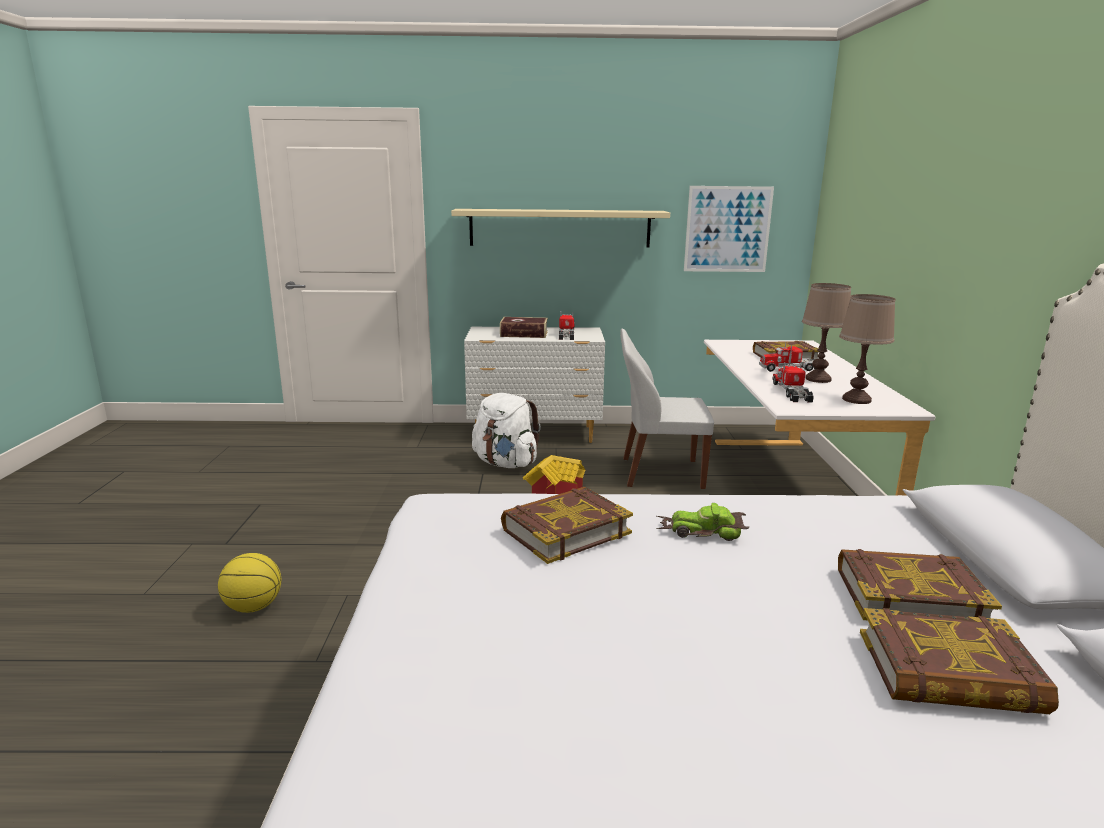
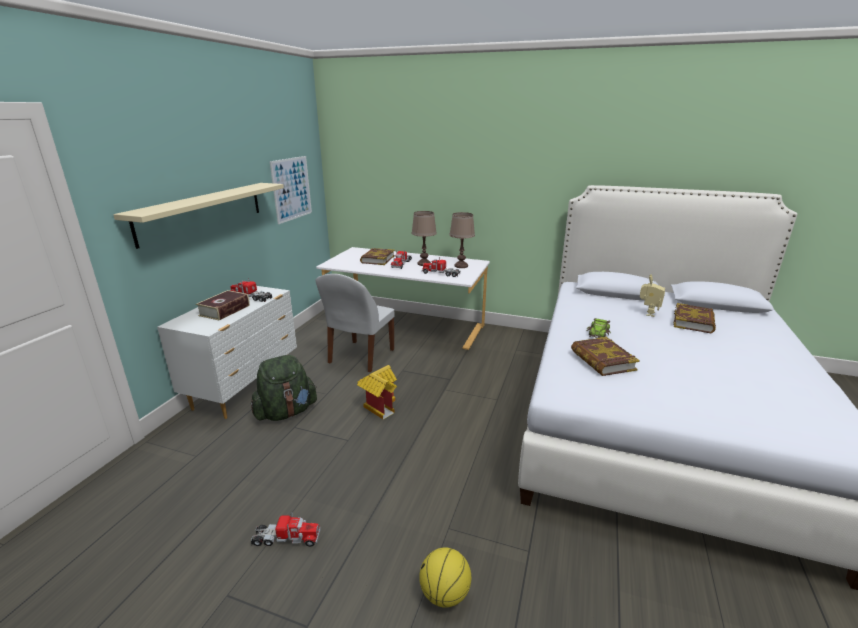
camera: 70 degrees left, 5 degrees up
white backpack [472,393,541,468] -> green backpack [251,355,317,421]
book [838,549,1002,620] -> toy robot [640,275,665,317]
none -> toy truck [251,513,321,547]

